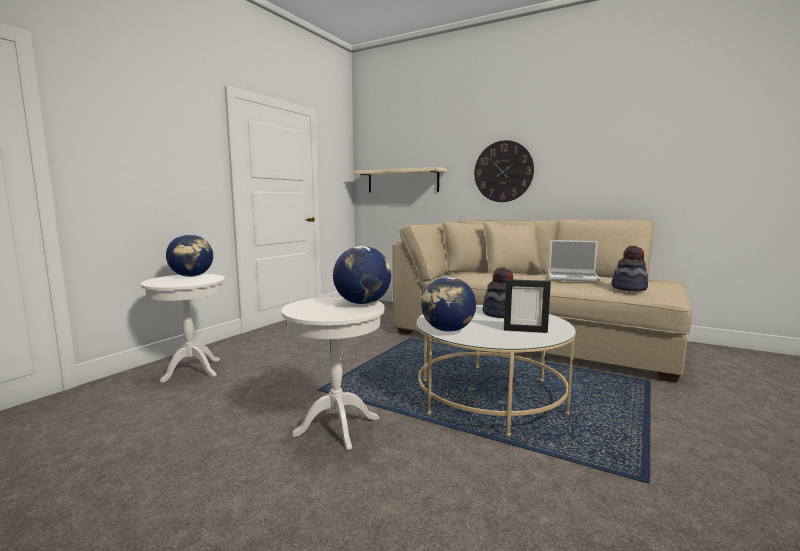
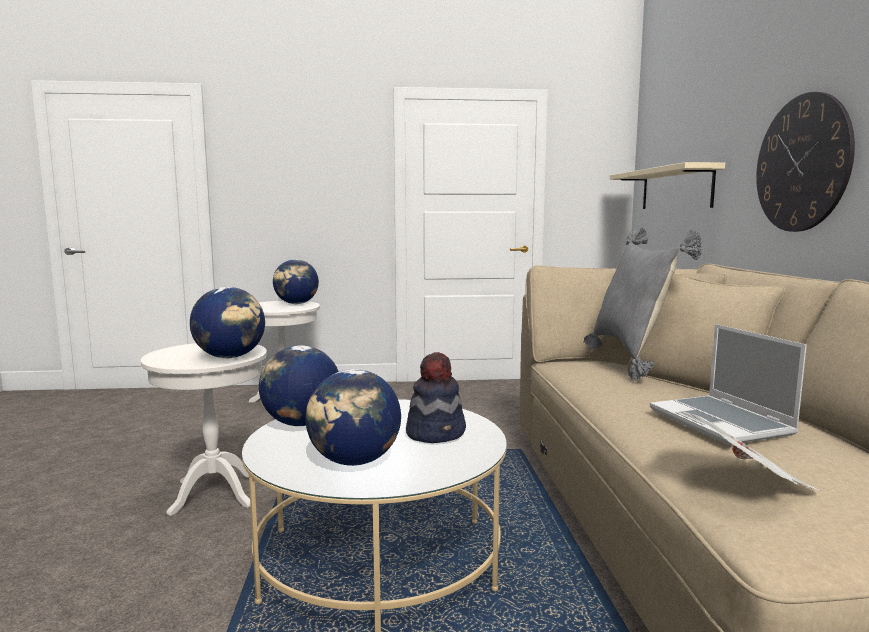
camera: 55 degrees right, 0 degrees up
picture frame [504,279,551,333] -> globe [305,369,401,466]
hat [611,246,648,291] -> newspaper [681,411,820,490]
none -> grey pillow [584,228,702,381]

